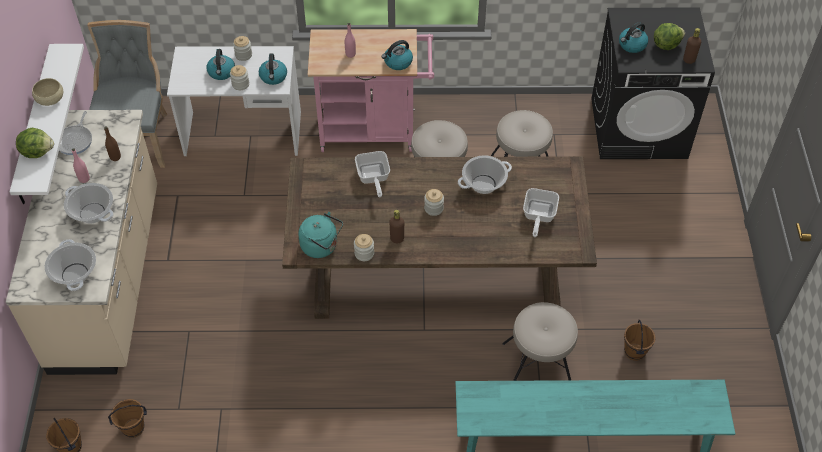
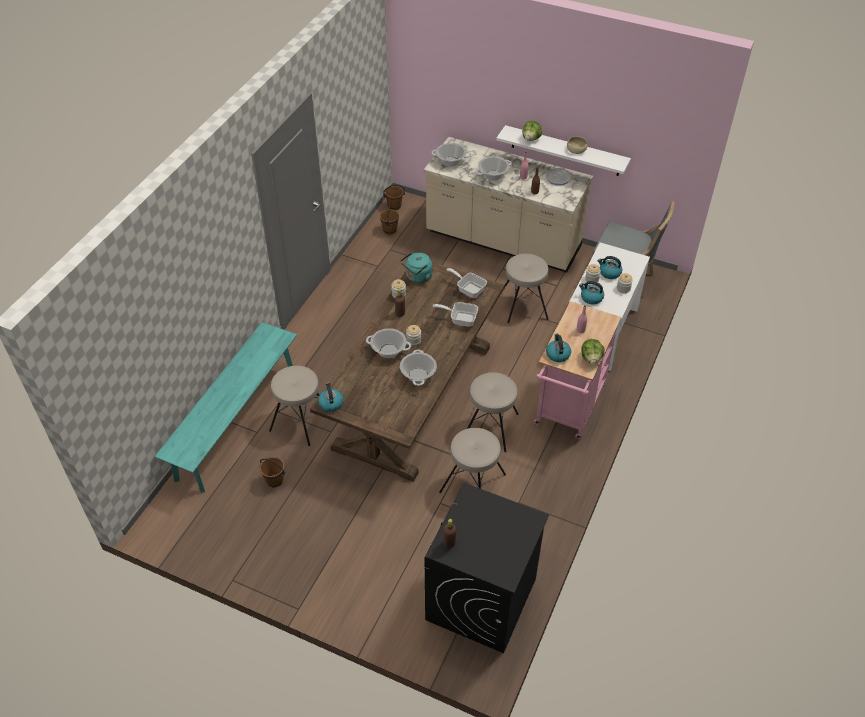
camera: 115 degrees right, 5 degrees down
frying pan [523,188,559,237] -> frying pan moved to [446,268,487,298]
kettle [619,22,648,53] -> kettle moved to [318,382,344,412]
lettuce [654,23,685,50] -> lettuce moved to [581,339,605,364]
none -> cooking pot [366,328,411,358]
none -> beige stool [502,254,549,323]

